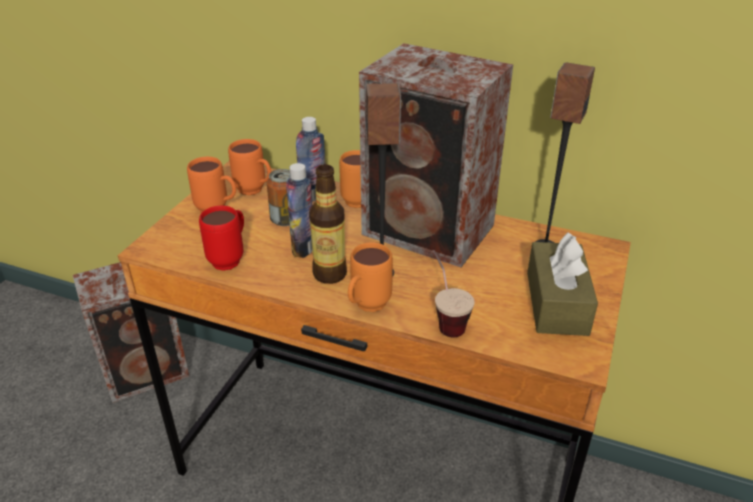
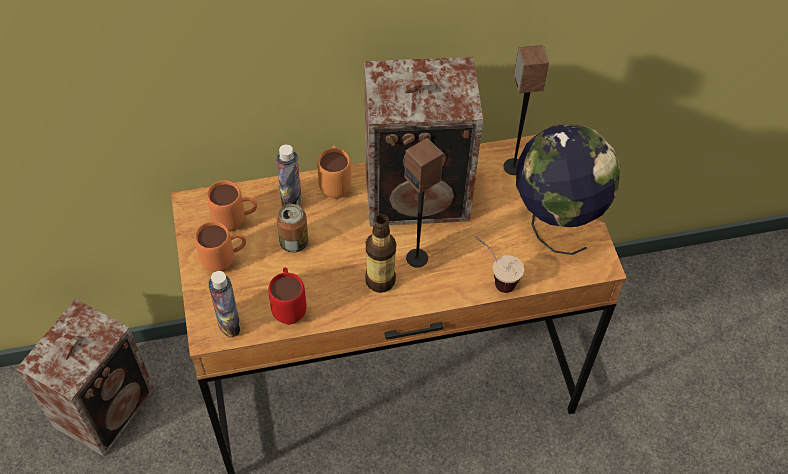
camera: 35 degrees left, 20 degrees up
bottle [286,163,313,258] -> bottle moved to [208,271,241,338]
orange mug [348,242,393,312] -> none
brown tissue box [527,232,598,336] -> globe [516,123,620,255]

